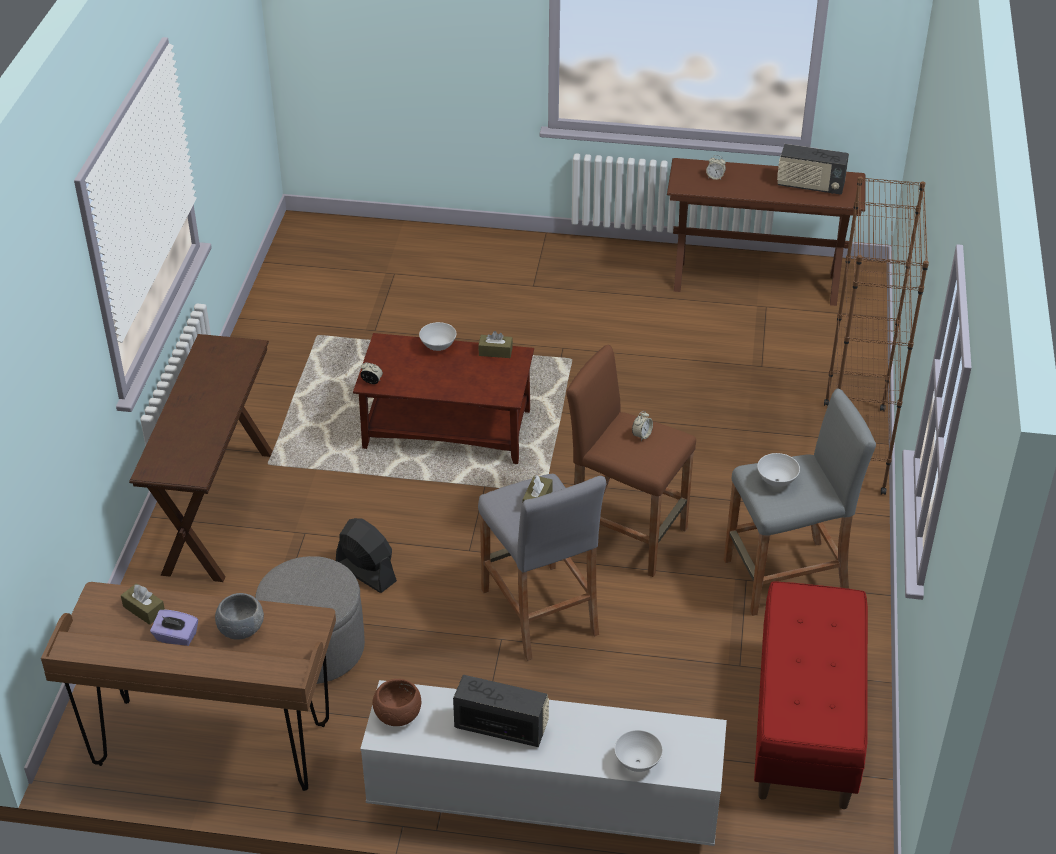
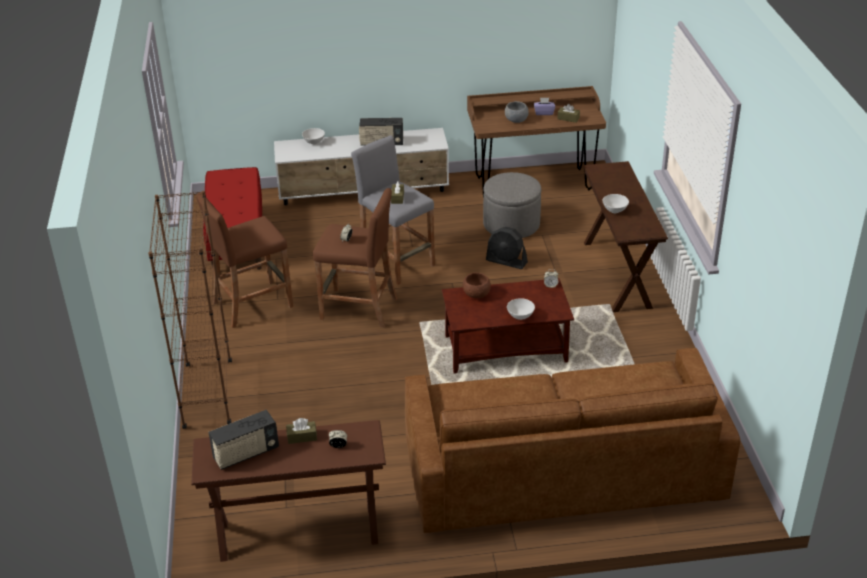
camera: 165 degrees right, 5 degrees down
brown bowl [372,679,421,726] -> brown bowl moved to [463,273,491,298]
brown tissue box [478,331,513,358] -> brown tissue box moved to [286,418,317,444]
grey stool [724,388,876,616] -> brown stool [196,192,293,328]
white bowl [757,453,800,487] -> white bowl moved to [602,194,629,213]
radio [777,144,849,195] -> radio turned 150 degrees clockwise [209,410,279,470]
none -> brown sofa [405,348,740,533]

